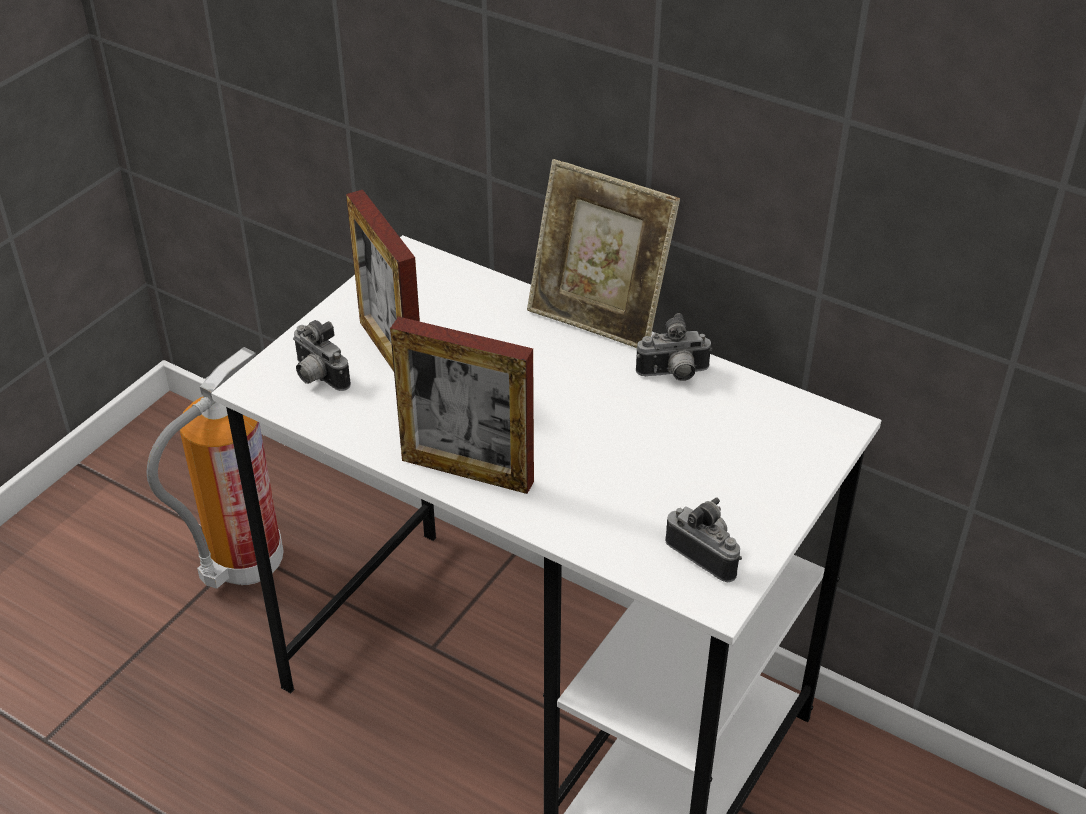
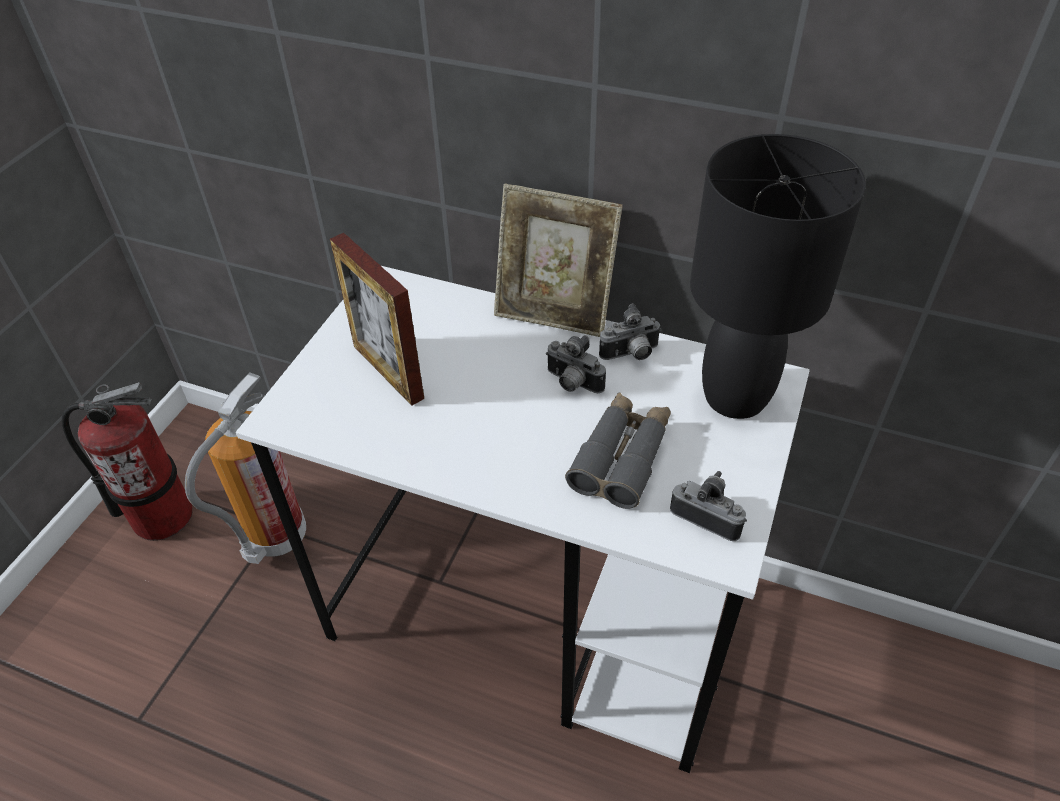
camera: 10 degrees left, 5 degrees up
camera [293,320,351,391] -> camera moved to [546,335,606,393]
picture frame [390,317,534,494] -> none
none -> fire extinguisher [62,382,193,541]
none -> grey binoculars [565,392,671,509]
none -> black table lamp [690,134,866,419]

